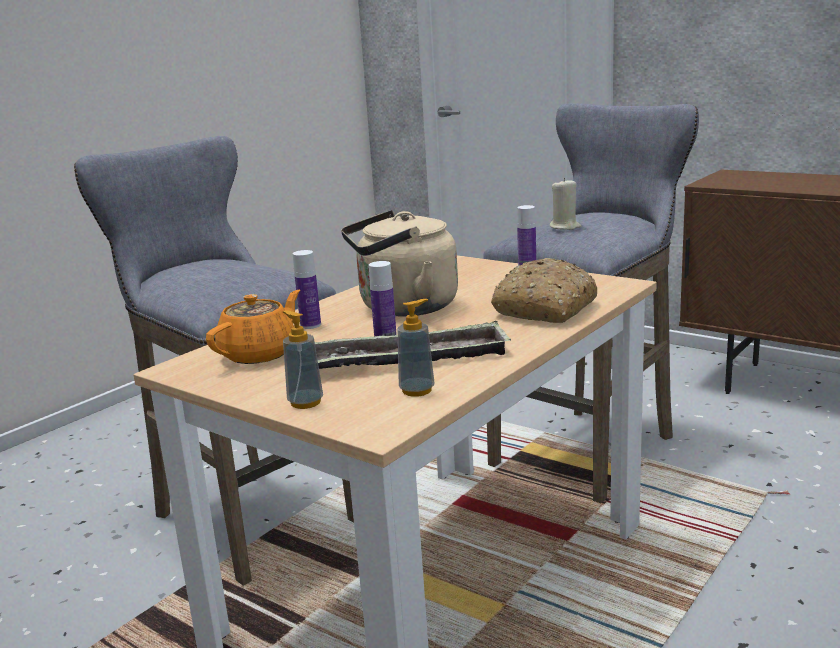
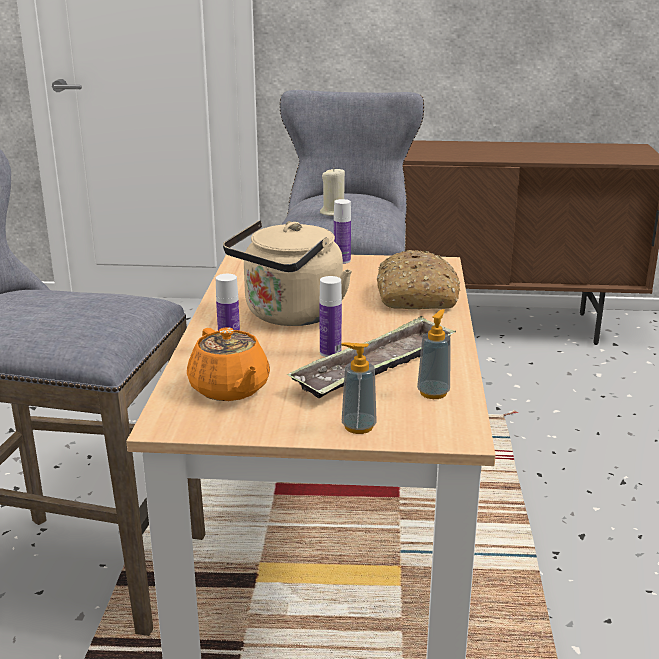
camera: 35 degrees left, 5 degrees up
orange teapot [206,290,300,364] -> orange teapot turned 150 degrees clockwise [187,327,270,401]

